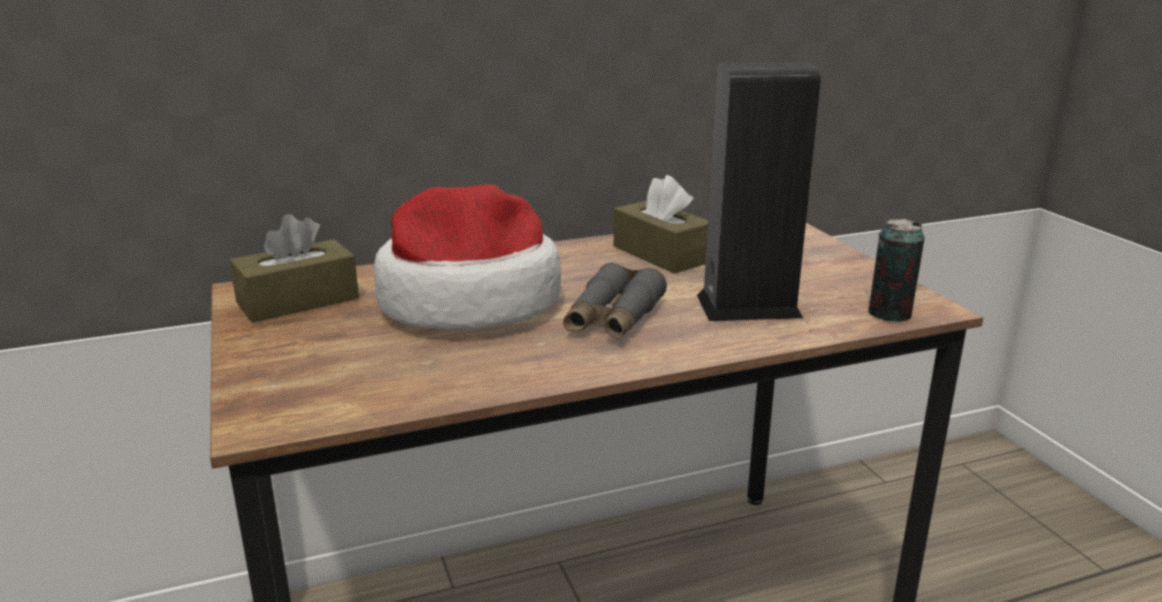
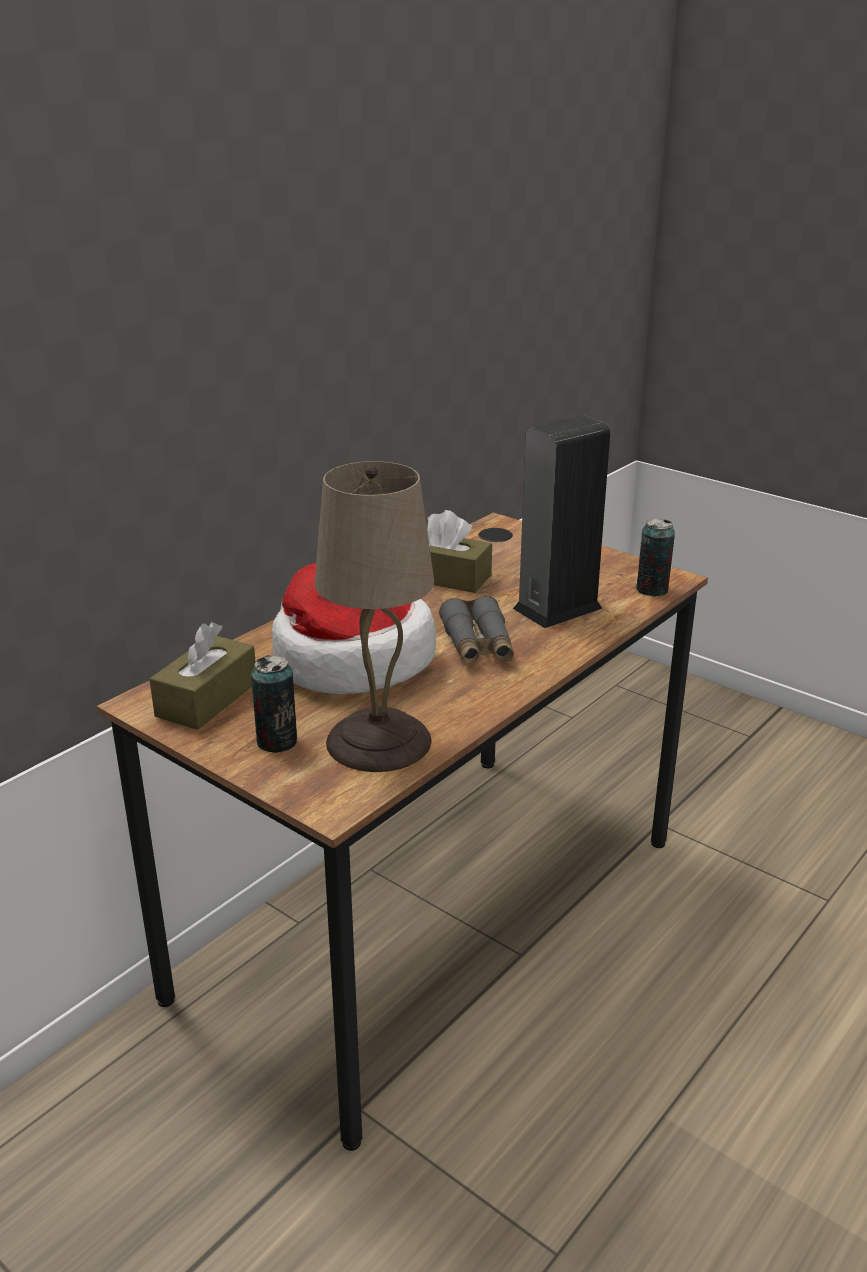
camera: 30 degrees left, 5 degrees up
none -> can [251,655,297,753]
none -> beige table lamp [315,461,434,772]

